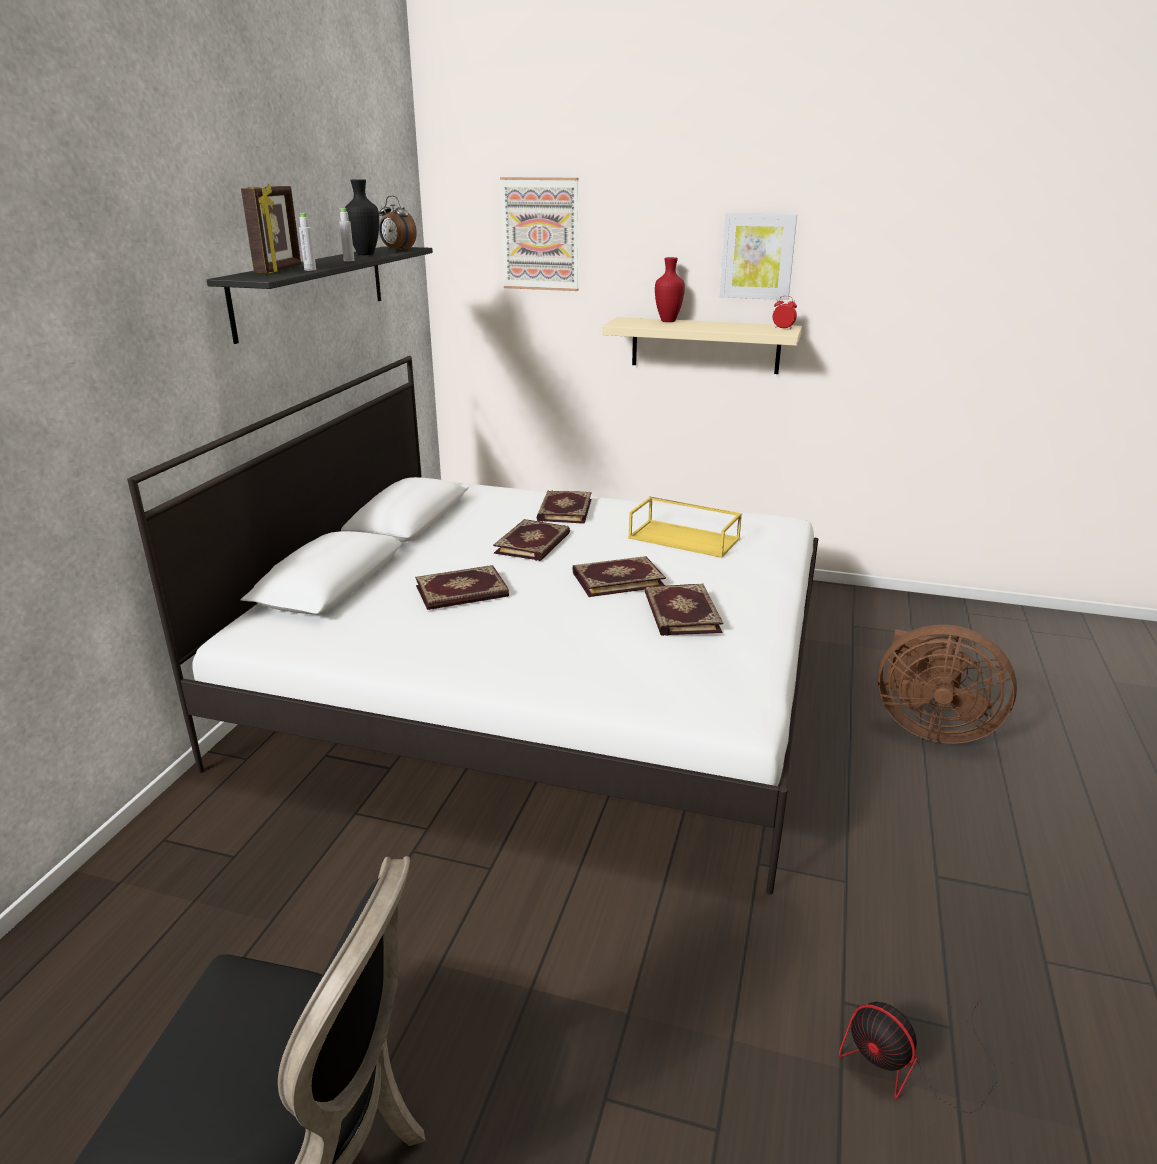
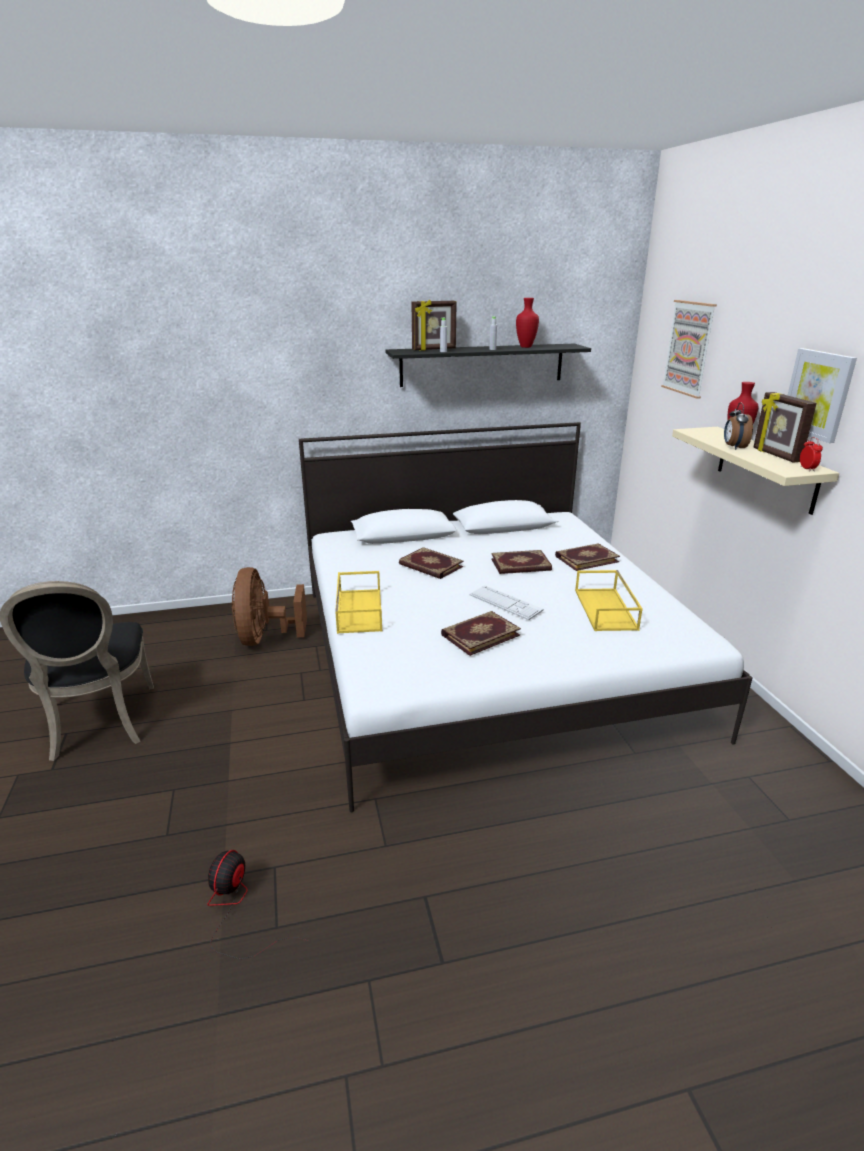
camera: 60 degrees right, 0 degrees up
black vase [345,179,379,255] -> red vase [516,298,539,348]
alarm clock [379,196,417,251] -> alarm clock moved to [724,403,753,450]
book [572,556,666,597] -> keyboard [469,585,544,620]
brown fan [878,624,1017,744] -> brown fan moved to [231,567,307,646]
none -> yellow tray [335,571,382,634]
none -> picture frame [753,392,816,463]

